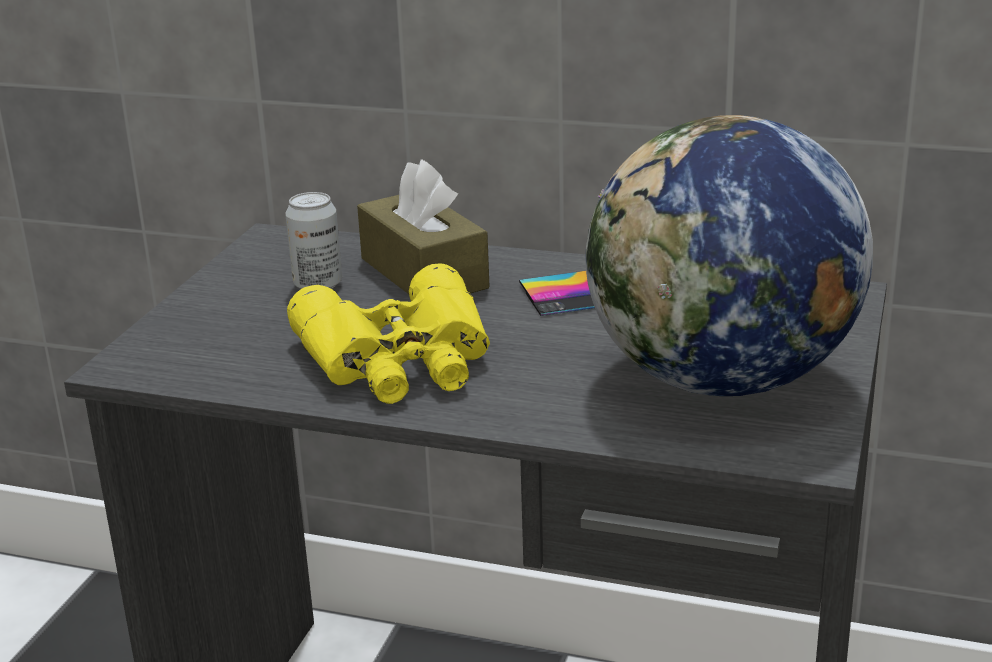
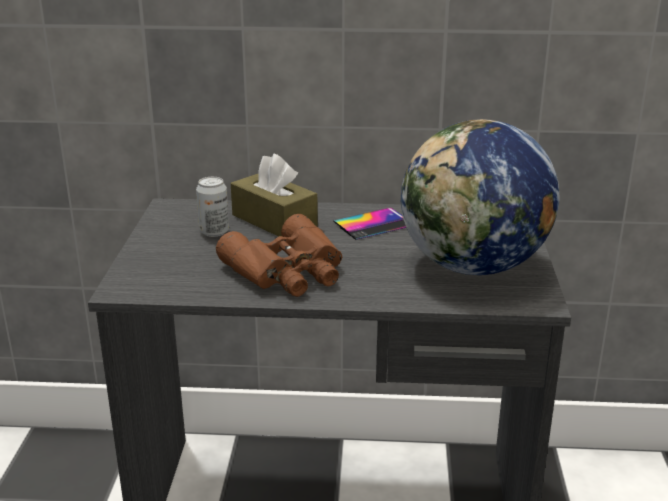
camera: 15 degrees left, 0 degrees up
yellow binoculars [287,264,490,404] -> brown binoculars [216,214,342,297]

